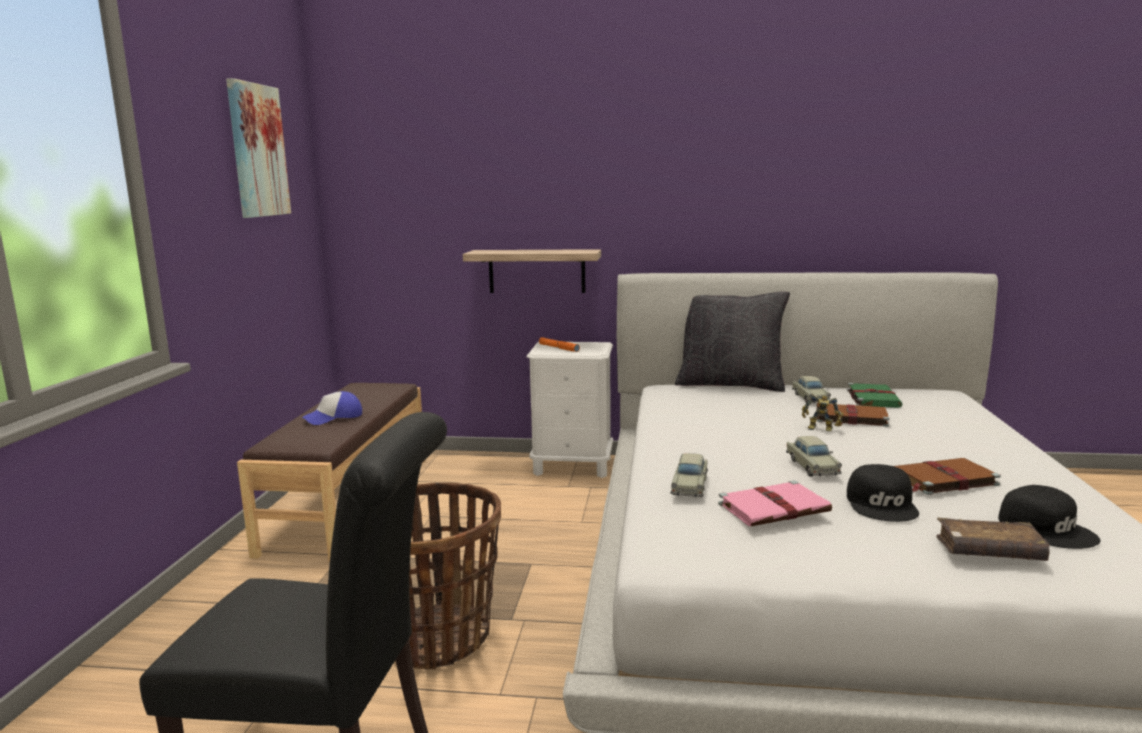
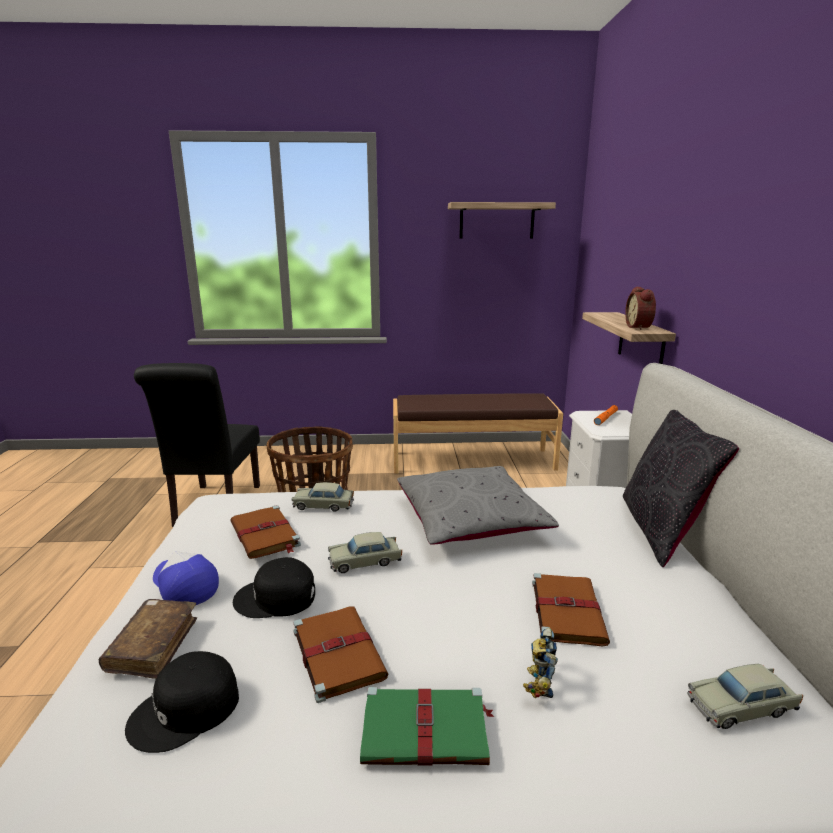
camera: 80 degrees right, 5 degrees up
picture [226,78,291,218] -> shelf [448,202,556,239]
cap [302,391,362,425] -> cap moved to [153,551,219,605]
pink book [718,480,832,526] -> brown book [230,505,301,559]
beige toy car [792,376,831,403] -> beige toy car moved to [687,664,803,729]
toy robot [802,394,843,431] -> toy robot moved to [523,627,558,698]
green book [847,383,902,408] -> green book moved to [360,687,494,766]
none -> grey pillow [397,466,559,545]
none -> alarm clock [625,286,656,330]

